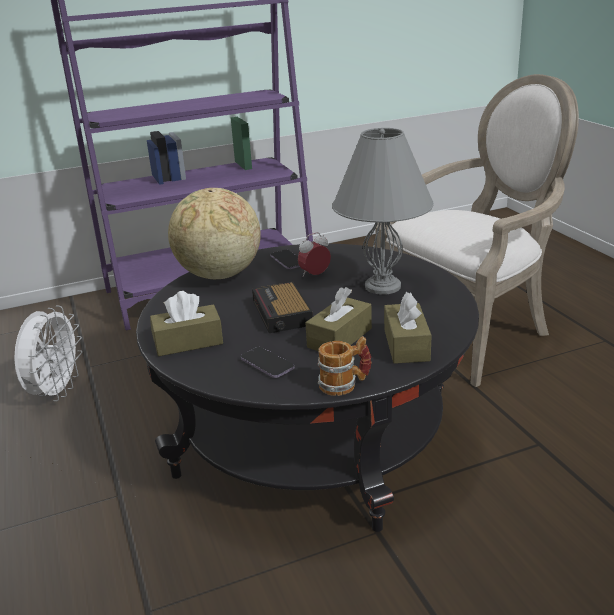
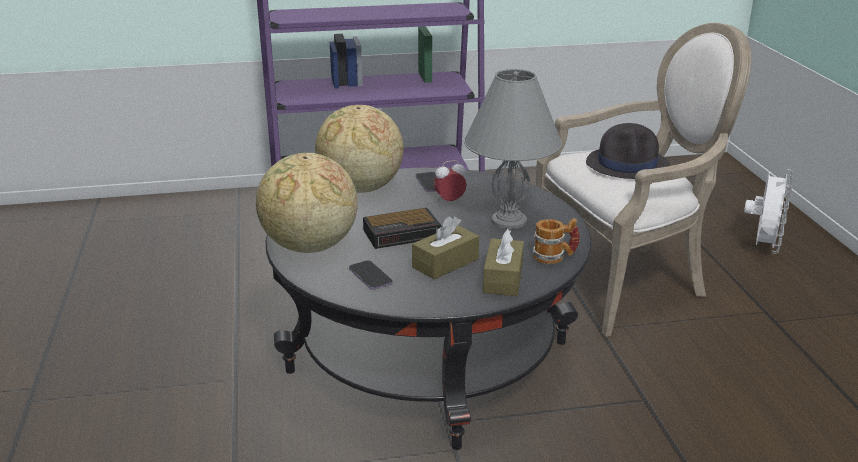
camera: 10 degrees right, 0 degrees up
white fan [14,306,82,401] -> white fan moved to [744,169,793,254]
brown tissue box [150,291,223,356] -> globe [256,153,358,253]
alarm clock [252,282,313,333] -> alarm clock turned 105 degrees counterclockwise [363,208,442,249]
mug [318,336,372,396] -> mug moved to [532,218,580,264]
none -> black hat [586,123,670,179]

